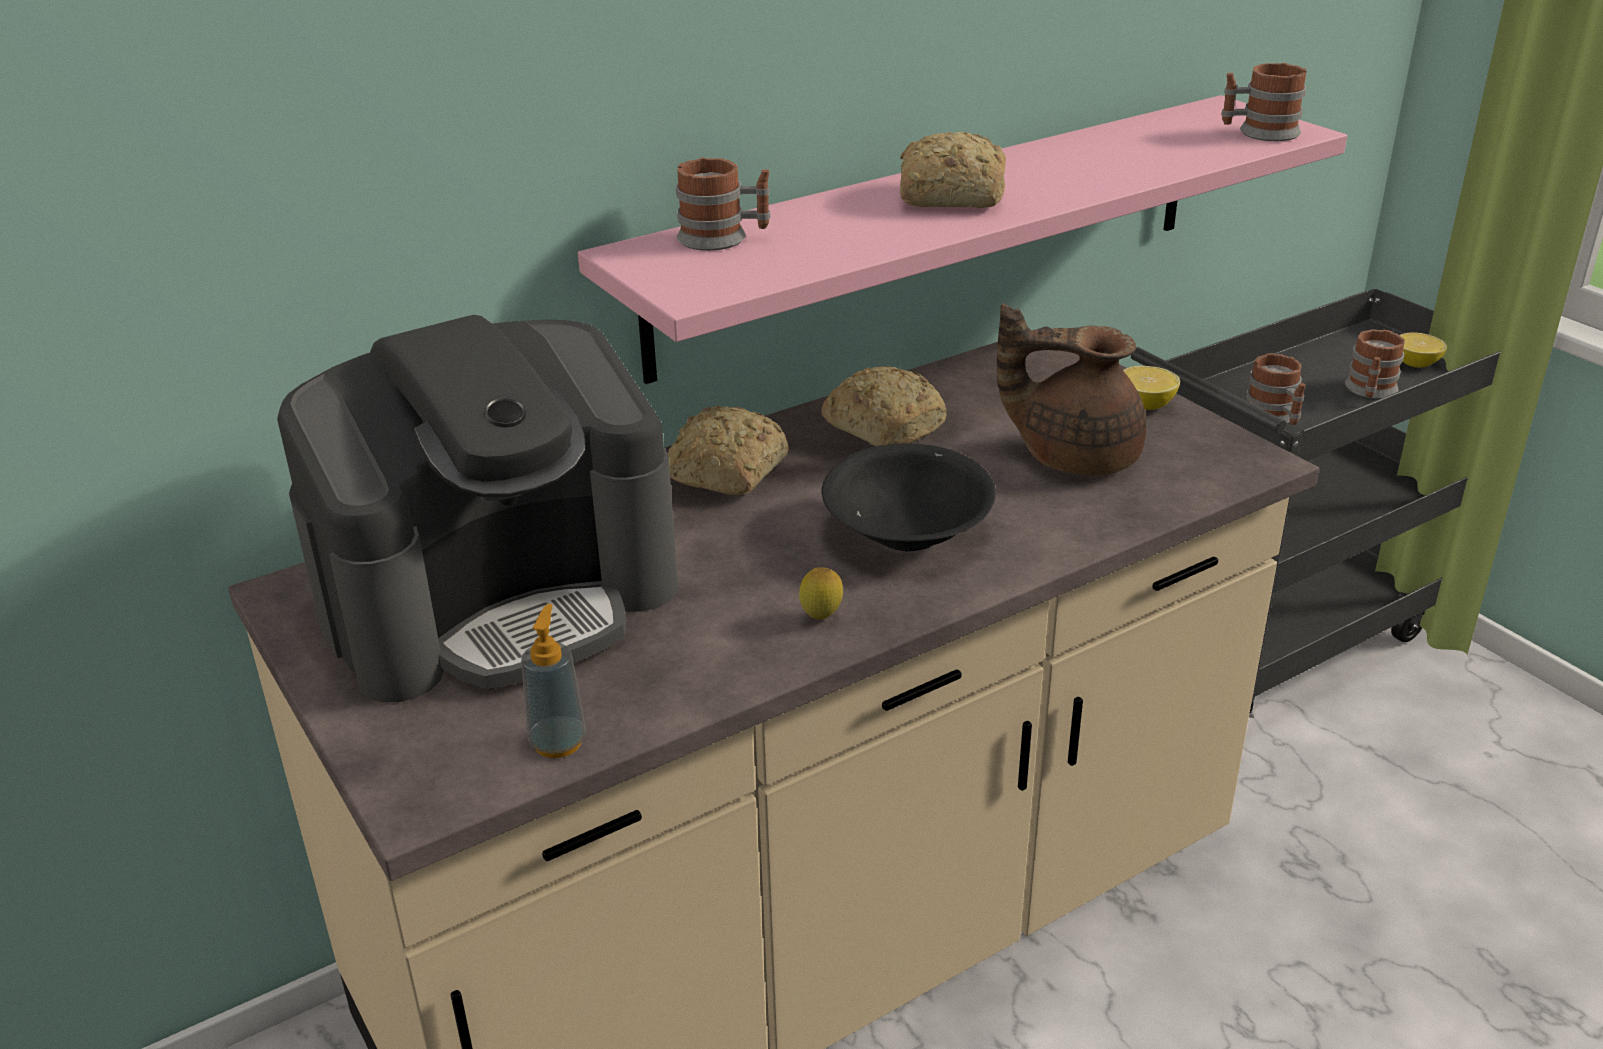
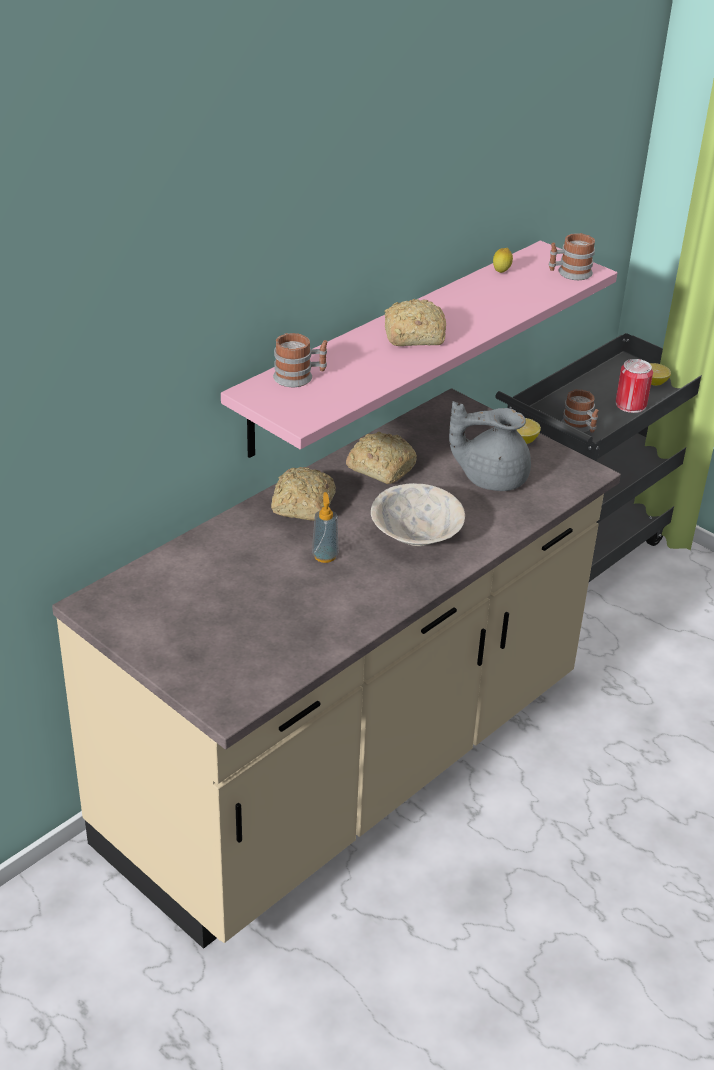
camera: 15 degrees left, 5 degrees up
coffee machine [277,315,678,702] -> none
soap dispenser [521,604,586,758] -> soap dispenser moved to [312,492,339,563]
lemon [799,567,843,619] -> lemon moved to [493,248,513,273]
black bowl [821,443,996,551] -> beige bowl [371,483,465,546]
brown teapot [997,303,1146,476] -> grey teapot [449,401,531,491]
mug [1345,329,1405,399] -> can [616,359,653,413]

